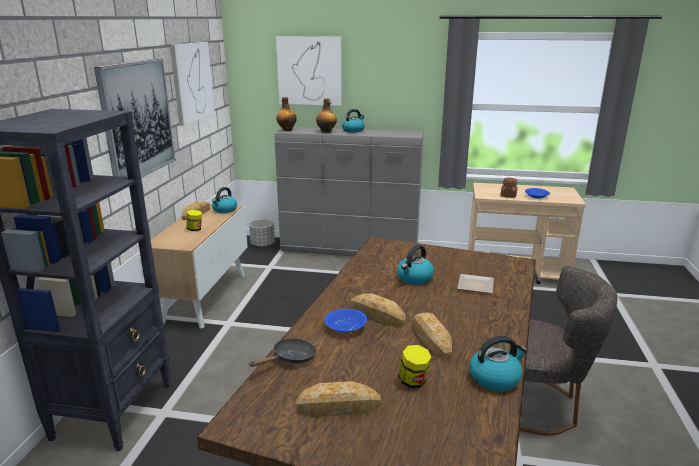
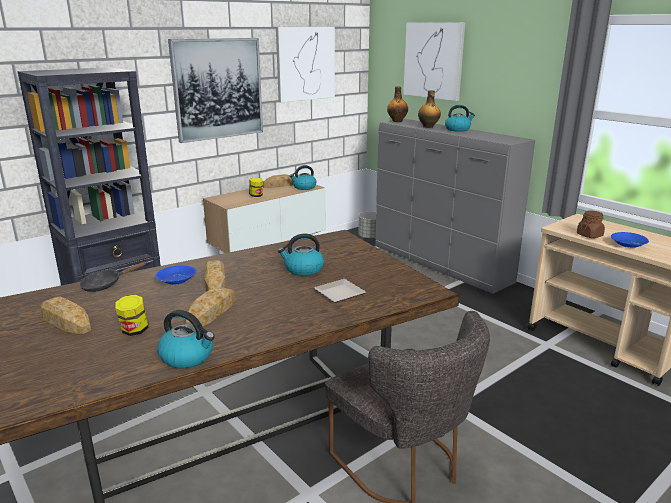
camera: 40 degrees right, 0 degrees up
black frying pan [249,339,317,367] -> black frying pan turned 150 degrees clockwise [79,262,146,292]

